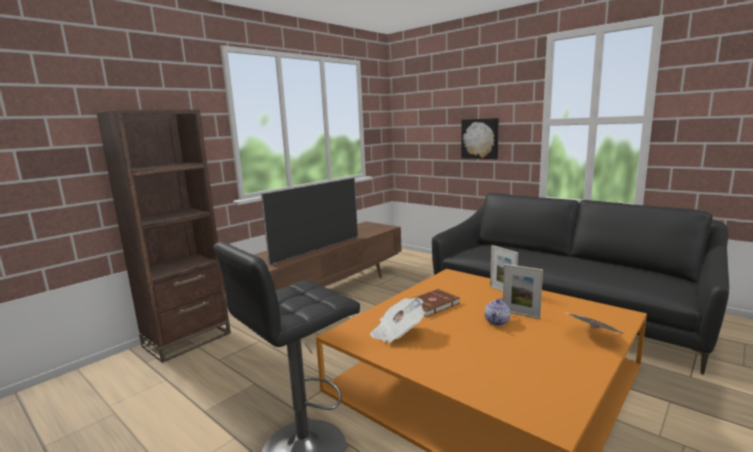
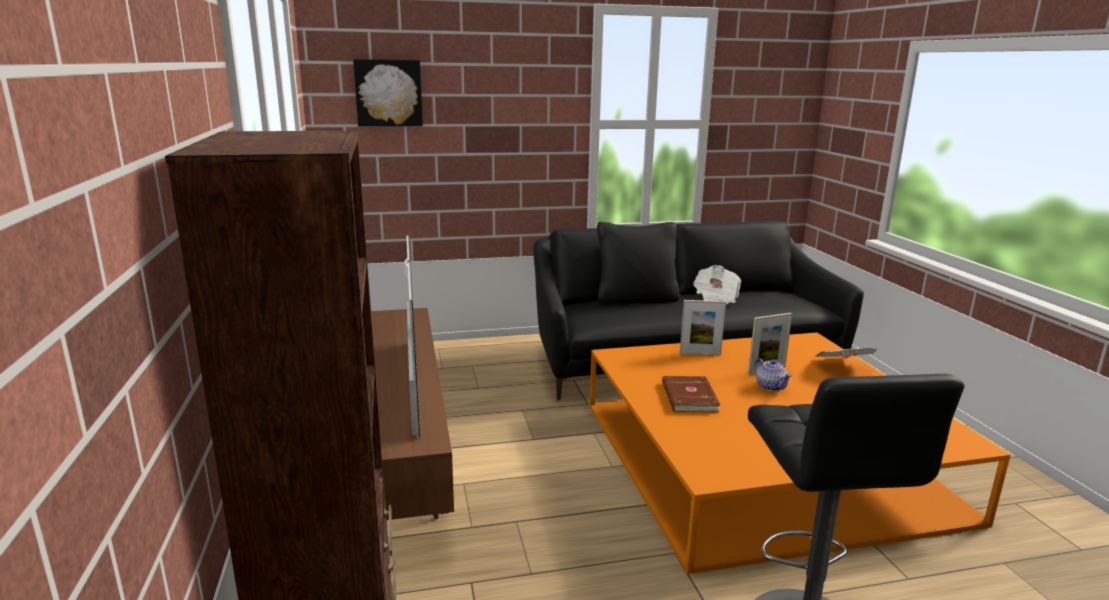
camera: 55 degrees left, 5 degrees up
newspaper [370,298,424,343] -> newspaper moved to [693,265,742,304]
picture [461,118,499,159] -> picture moved to [353,59,423,127]
none -> black pillow [597,222,680,304]

